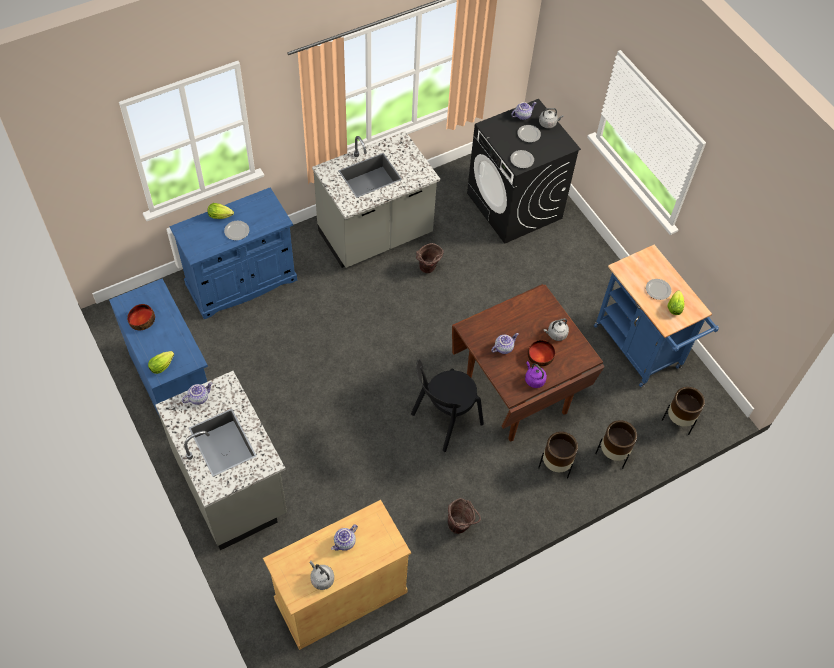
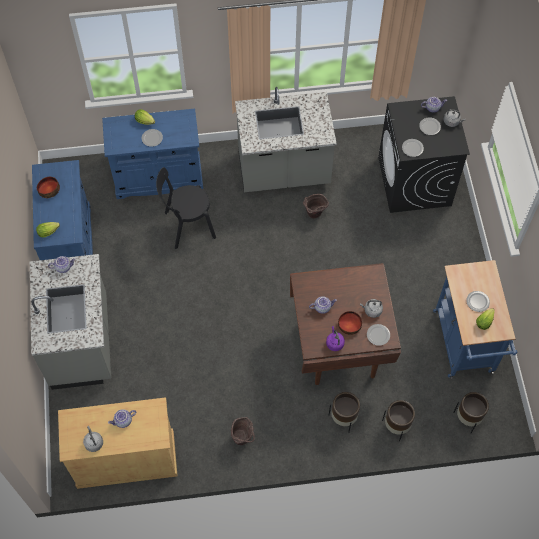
camera: 25 degrees right, 5 degrees up
black chair [411,360,484,452] -> black chair moved to [156,167,216,249]
none -> plate [367,324,390,346]

